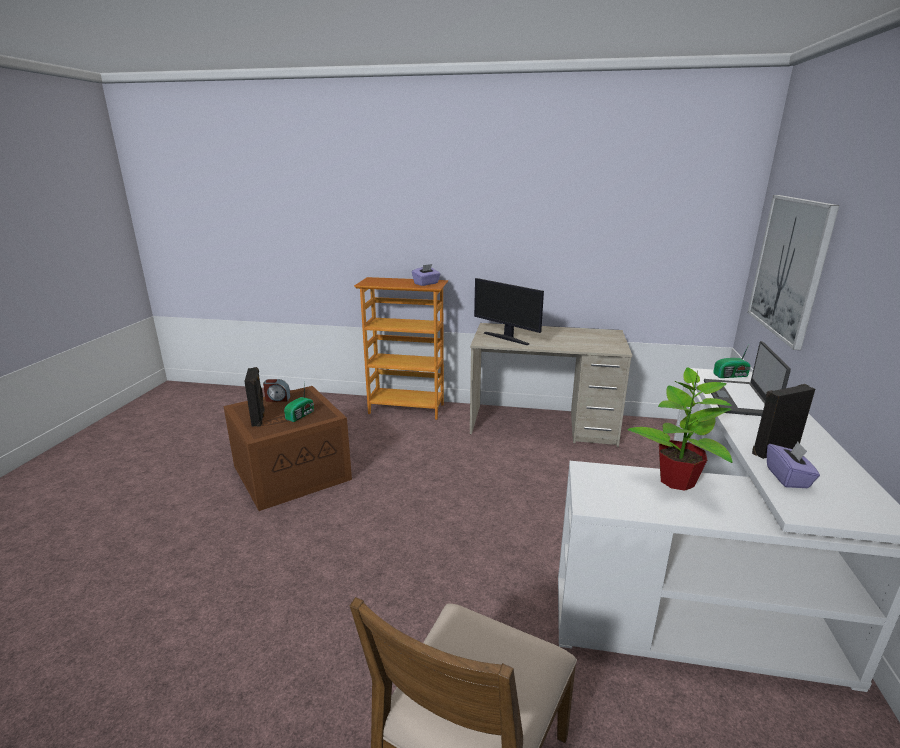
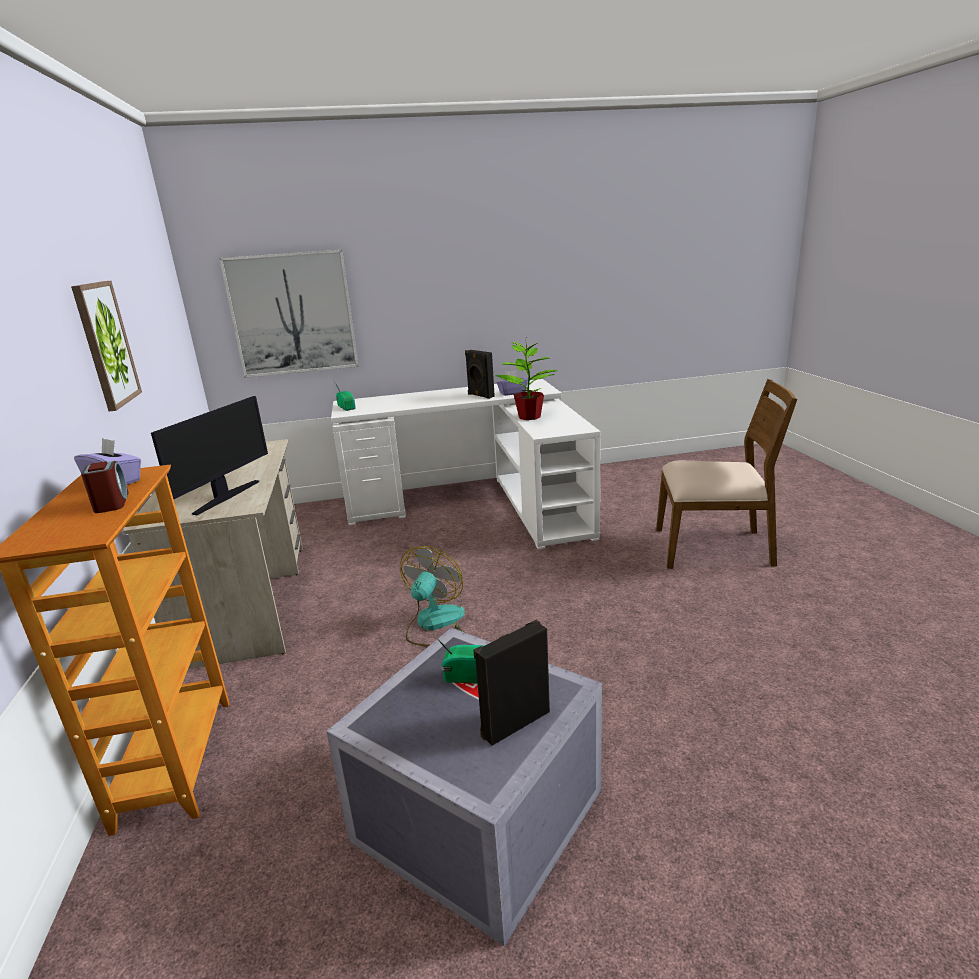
camera: 110 degrees left, 0 degrees up
brown storage box [223,386,352,511] -> grey storage box [326,628,602,946]
alarm clock [263,379,291,402] -> alarm clock moved to [81,461,129,513]
laptop [704,341,791,416] -> none
none -> picture [71,281,142,411]
none -> fan [400,546,465,647]

